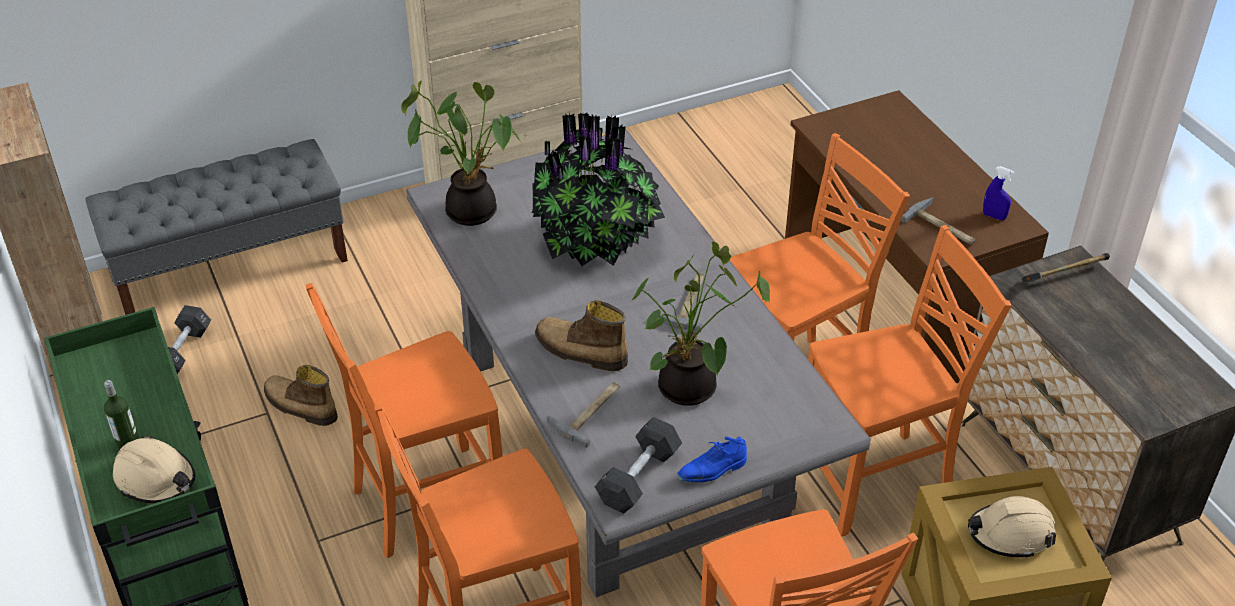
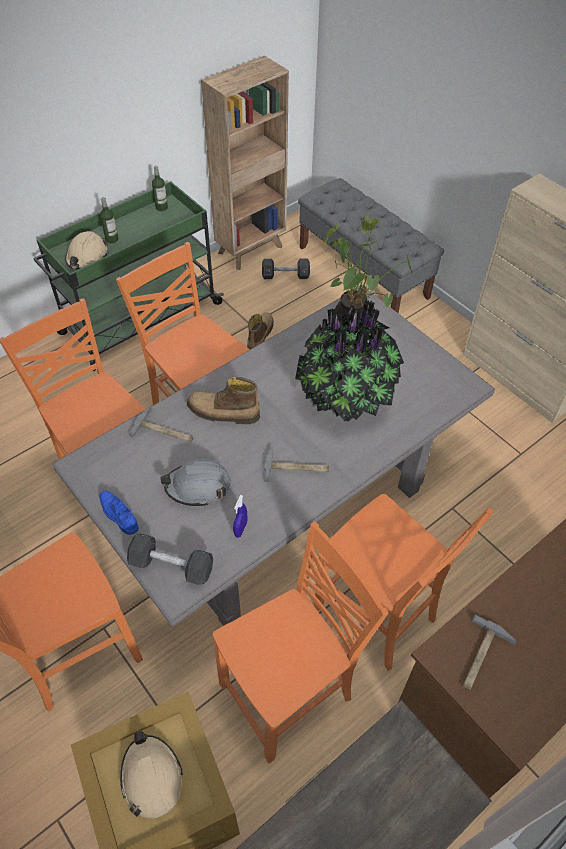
camera: 75 degrees right, 10 degrees up
boot [535,300,628,371] -> boot turned 90 degrees counterclockwise [187,377,260,424]
black dumbbell [595,417,682,513] -> black dumbbell moved to [127,534,213,585]
potted plant [632,242,770,406] -> grey hard hat [160,459,231,507]
orange chair [808,225,1011,536] -> orange chair turned 90 degrees counterclockwise [213,521,389,764]
blue spray bottle [983,166,1015,220] -> blue spray bottle moved to [233,495,248,538]
hammer [1022,253,1110,283] -> none
none -> bottle [152,165,168,211]

